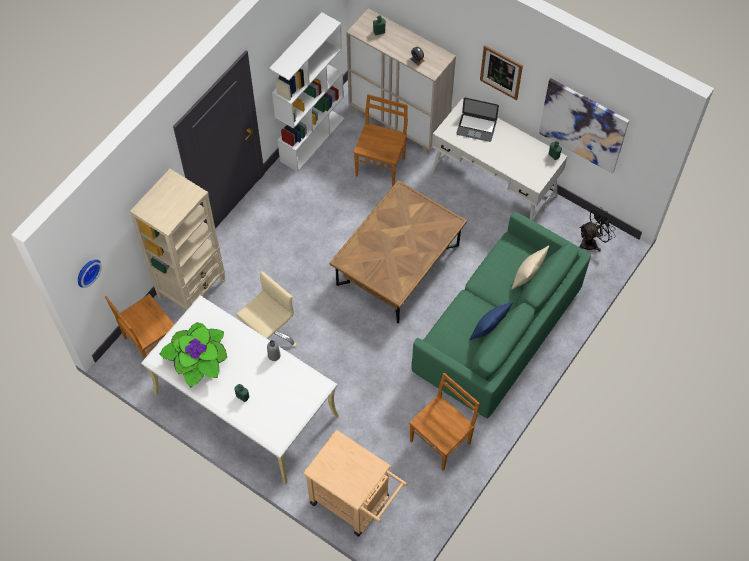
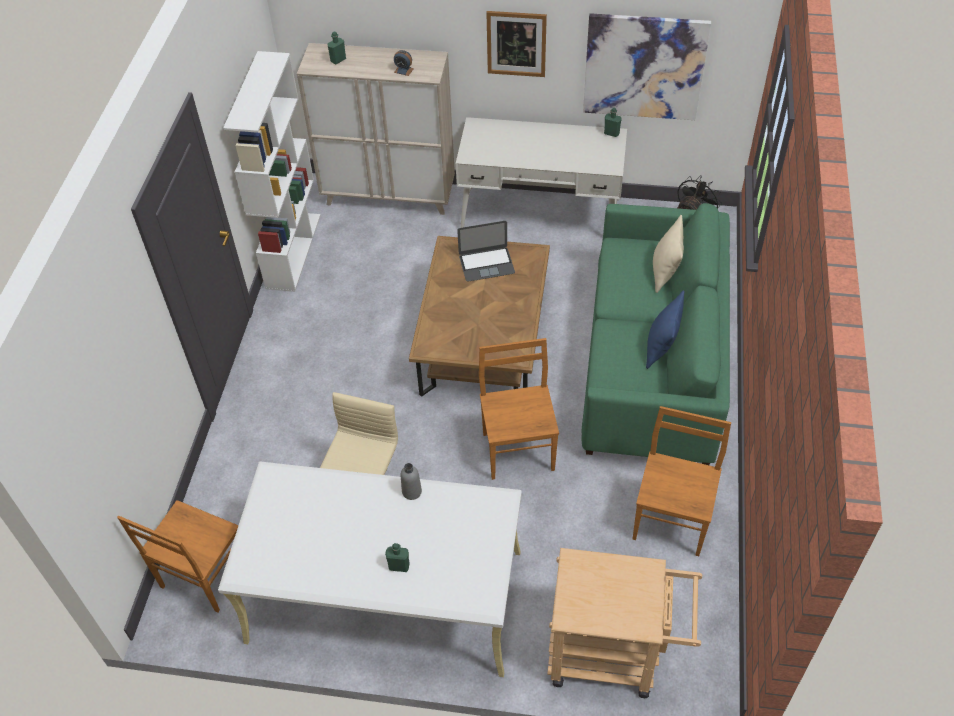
camera: 25 degrees left, 10 degrees down
wall clock [78,259,102,288] -> none
beige bookcase [130,169,225,311] -> none
potted plant [160,322,227,387] -> none
brown chair [354,94,408,186] -> brown chair moved to [479,338,559,480]
laptop [456,98,499,142] -> laptop moved to [457,221,515,282]

